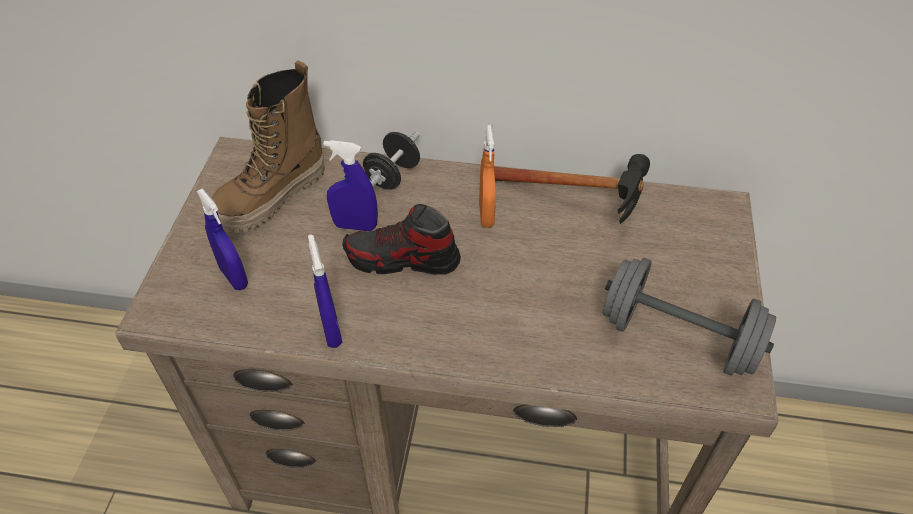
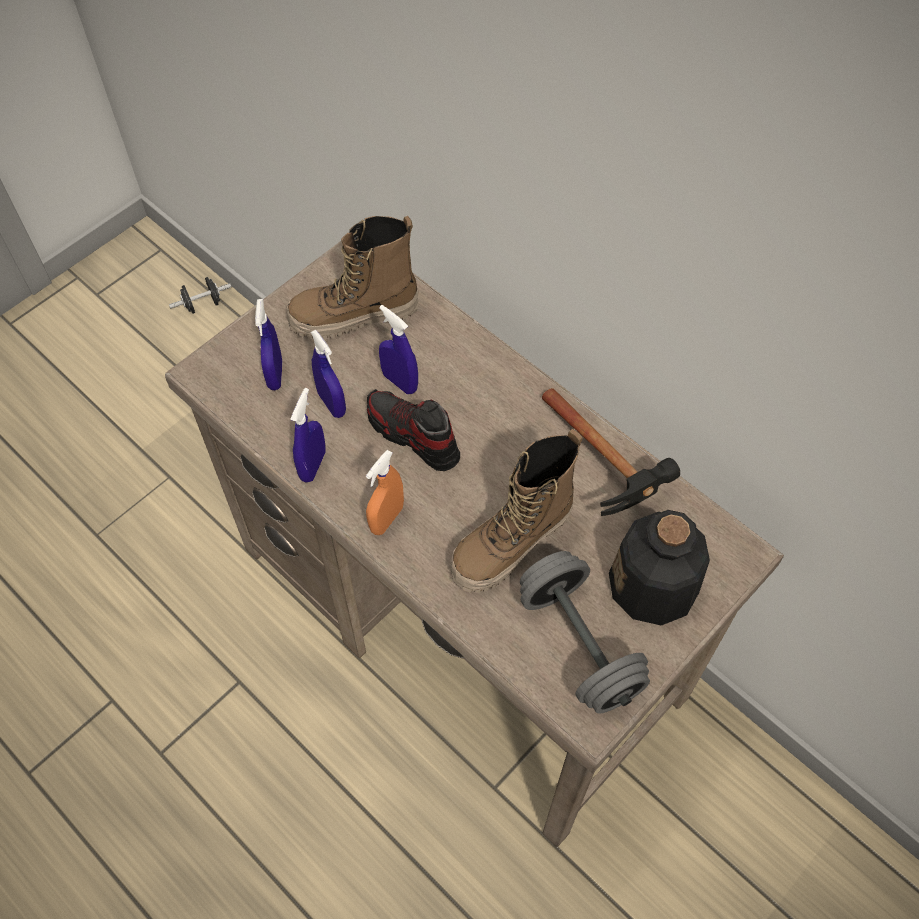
camera: 35 degrees right, 10 degrees up
black dumbbell [363,132,420,190] -> black dumbbell moved to [169,277,231,314]
orange spray bottle [479,125,496,228] -> orange spray bottle moved to [366,450,404,535]
none -> blue spray bottle [311,330,346,418]
none -> boot [451,429,583,593]
none -> bottle [609,510,710,626]

